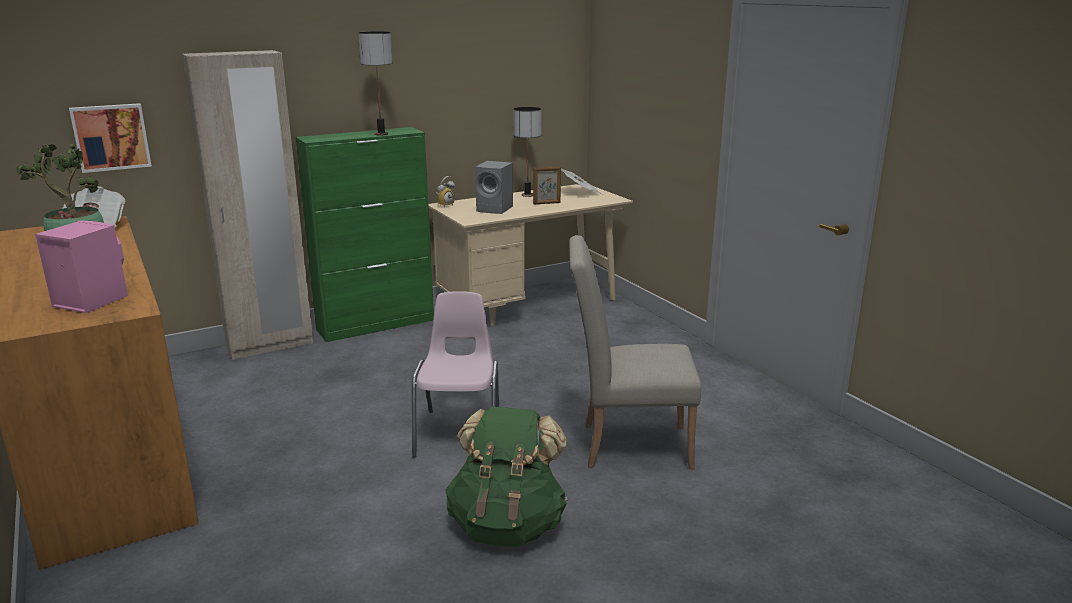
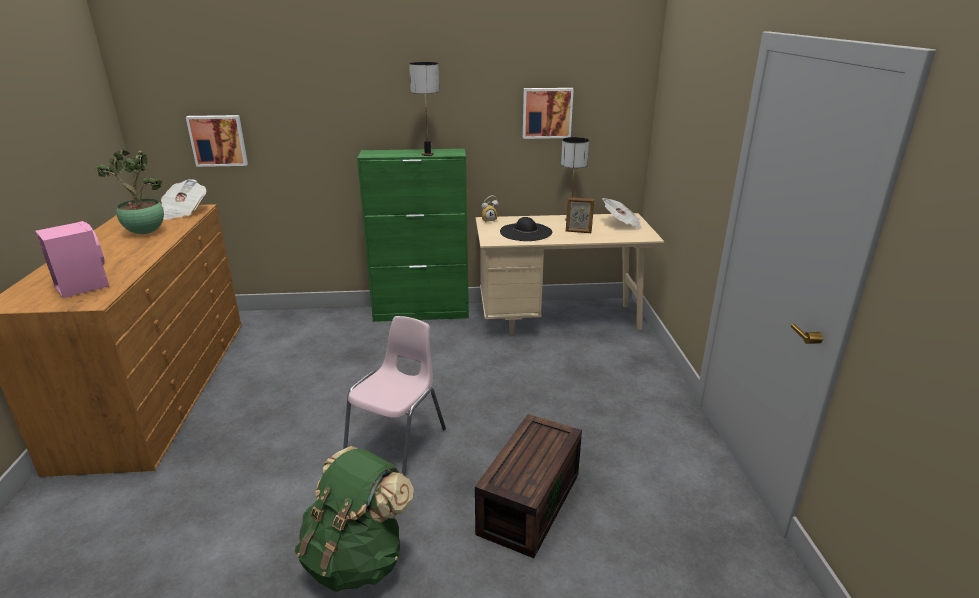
camera: 25 degrees right, 5 degrees up
beige wardrobe [182,50,313,360] -> none
grey speaker [474,161,513,214] -> black hat [500,217,552,241]
beige chair [569,235,701,469] -> brown storage box [475,414,582,558]
none -> picture [523,88,574,139]

